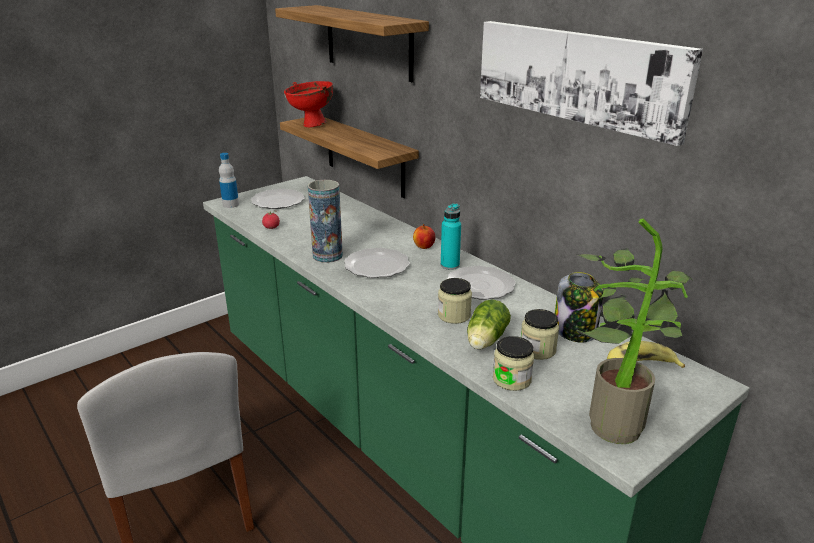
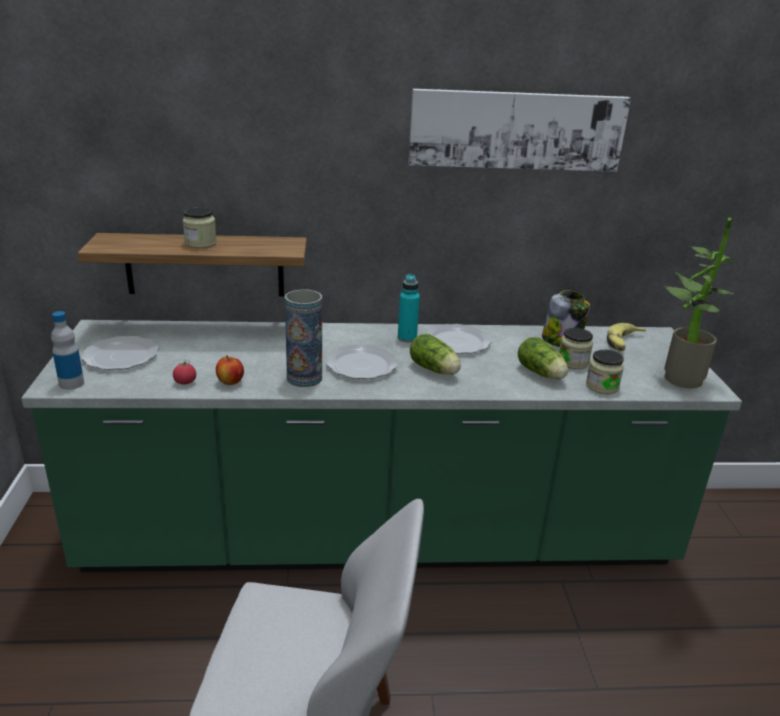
camera: 55 degrees left, 0 degrees up
shelf [275,5,429,82] -> none
red bowl [284,81,333,127] -> none
apple [413,224,436,249] -> apple moved to [216,355,244,385]
jar [438,278,472,324] -> jar moved to [183,207,217,248]
none -> lettuce [410,334,461,375]

